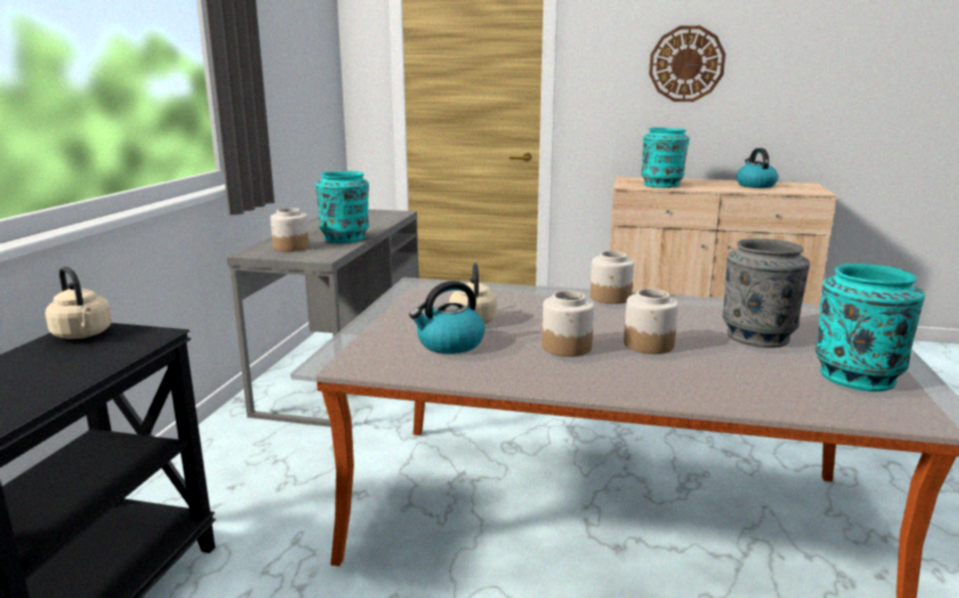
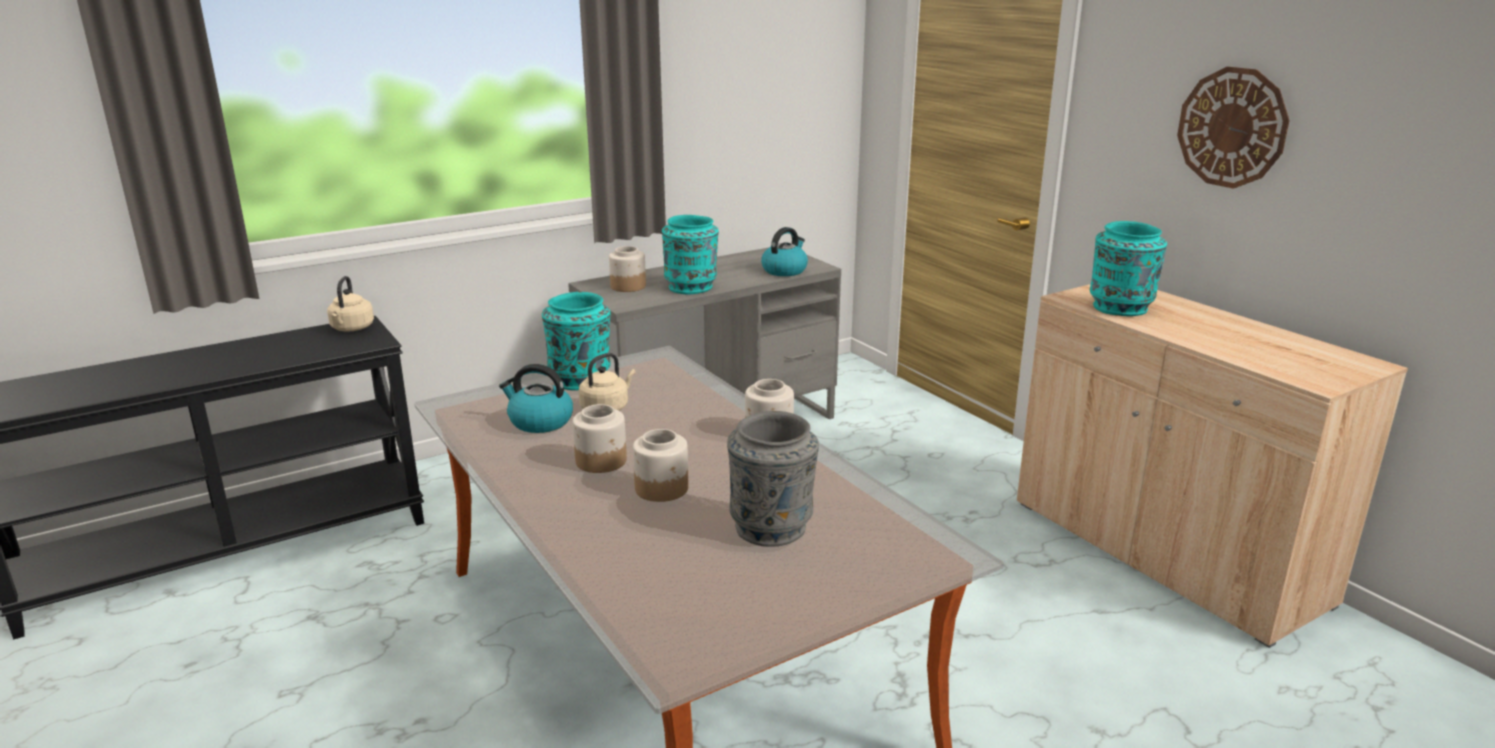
camera: 45 degrees right, 5 degrees up
kettle [737,148,778,188] -> kettle moved to [761,227,808,276]
turquoise vase [815,264,925,391] -> turquoise vase moved to [542,292,611,390]

